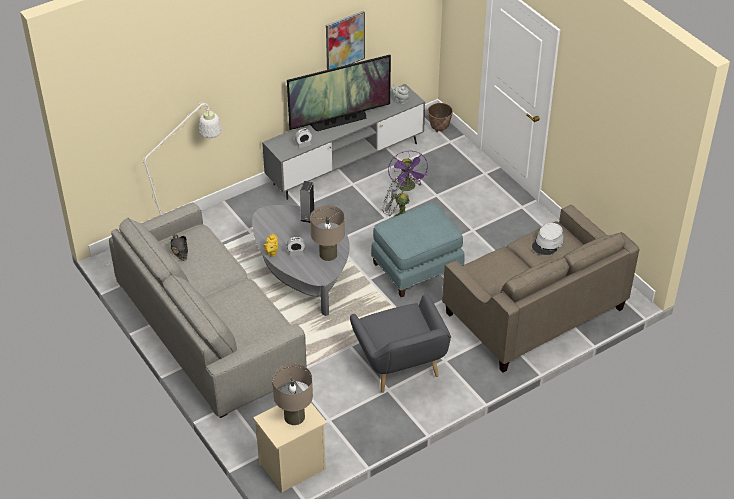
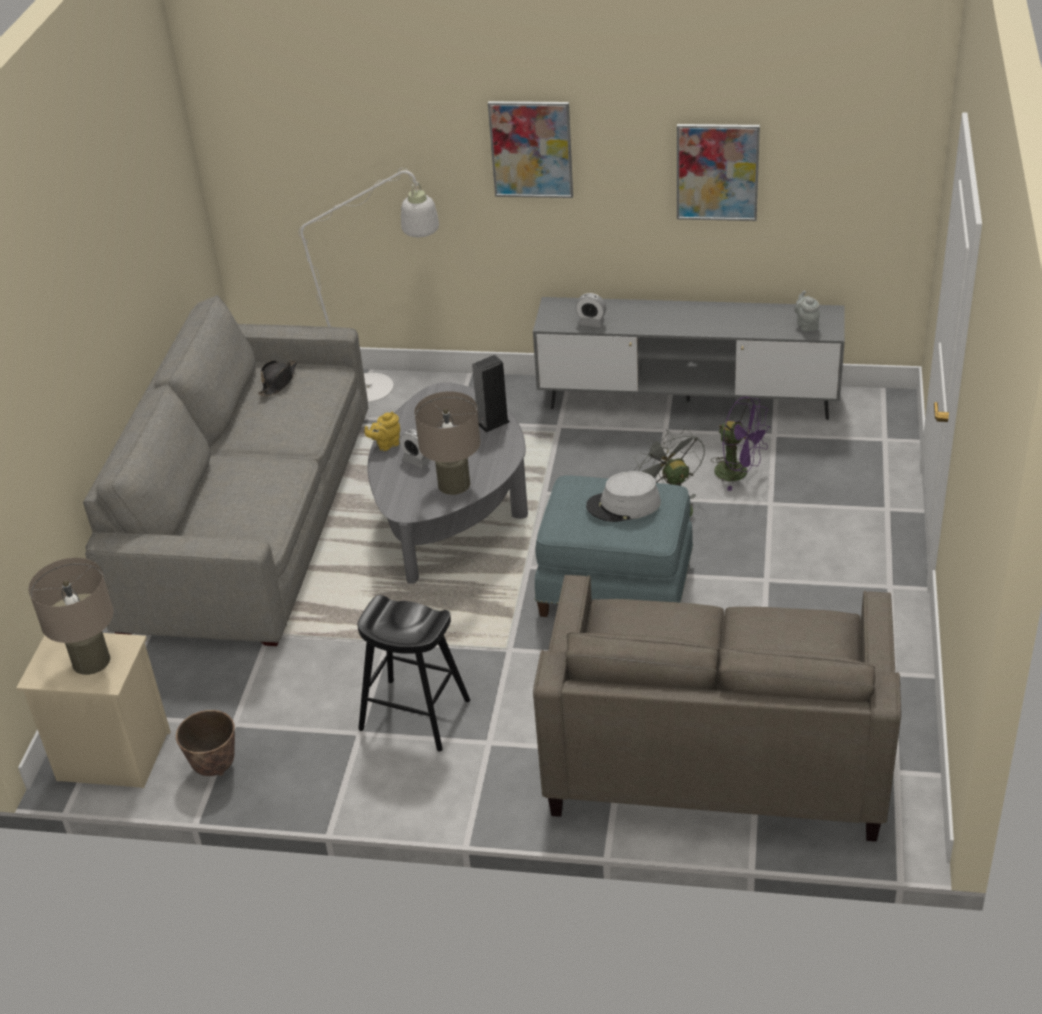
camera: 45 degrees right, 5 degrees down
television [287,55,391,131] -> none
grey armchair [350,294,451,393] -> black stool [357,595,470,752]
purple fan [388,151,428,192] -> purple fan turned 90 degrees counterclockwise [711,396,771,491]
planter [428,103,453,132] -> planter moved to [176,710,235,776]
grey hat [532,223,564,255] -> grey hat moved to [586,471,661,522]
none -> picture [488,101,573,198]

